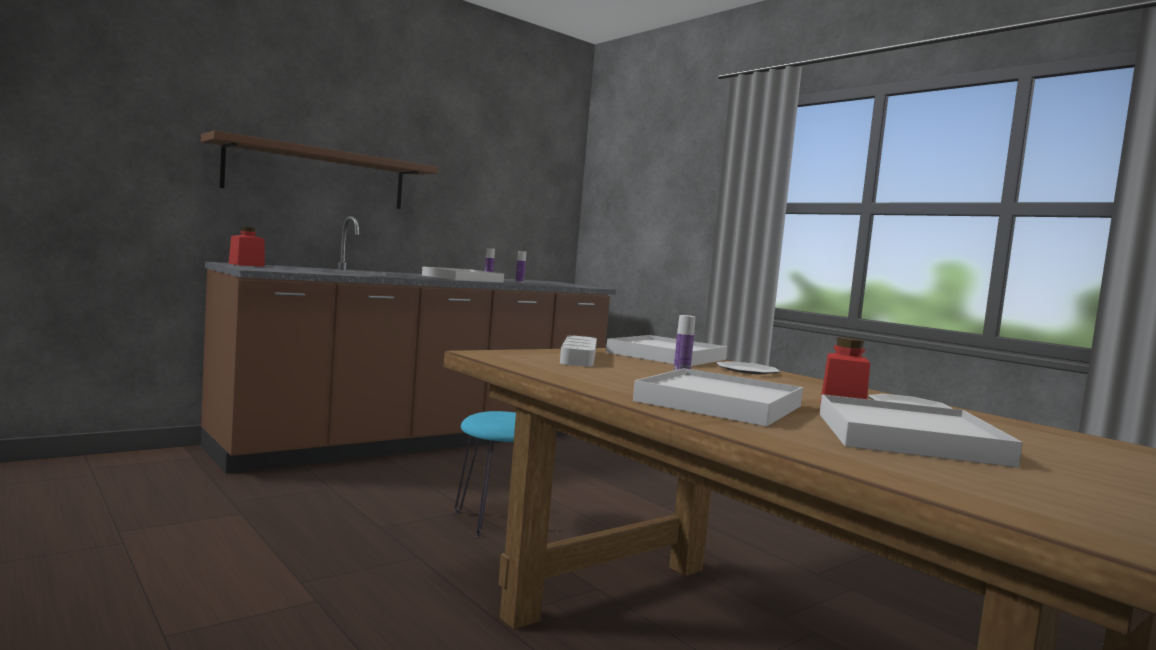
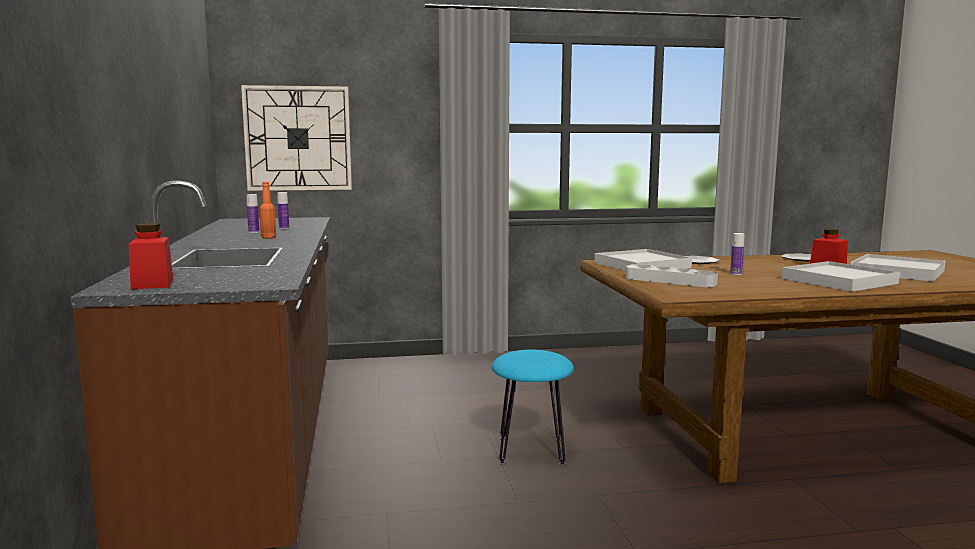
camera: 60 degrees left, 5 degrees up
brown shelf [201,130,438,209] -> none
white tray [422,266,504,283] -> orange bottle [260,182,276,239]
none -> wall clock [241,85,352,191]

